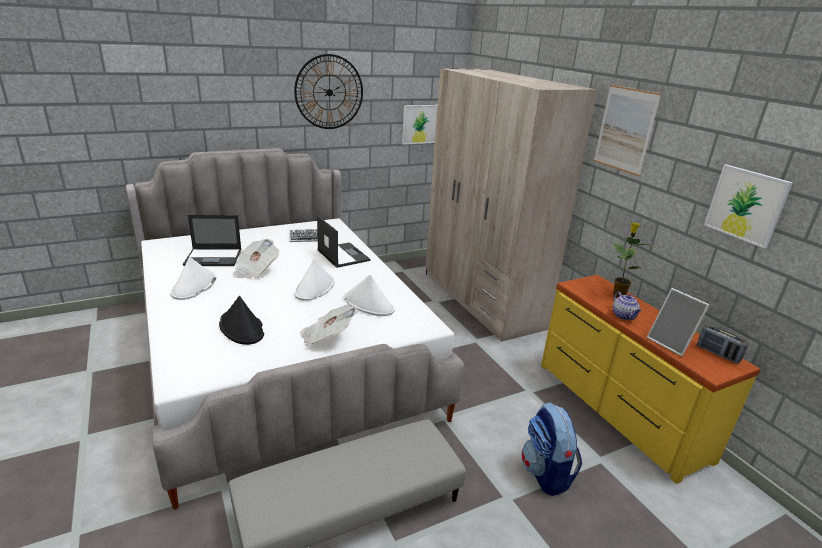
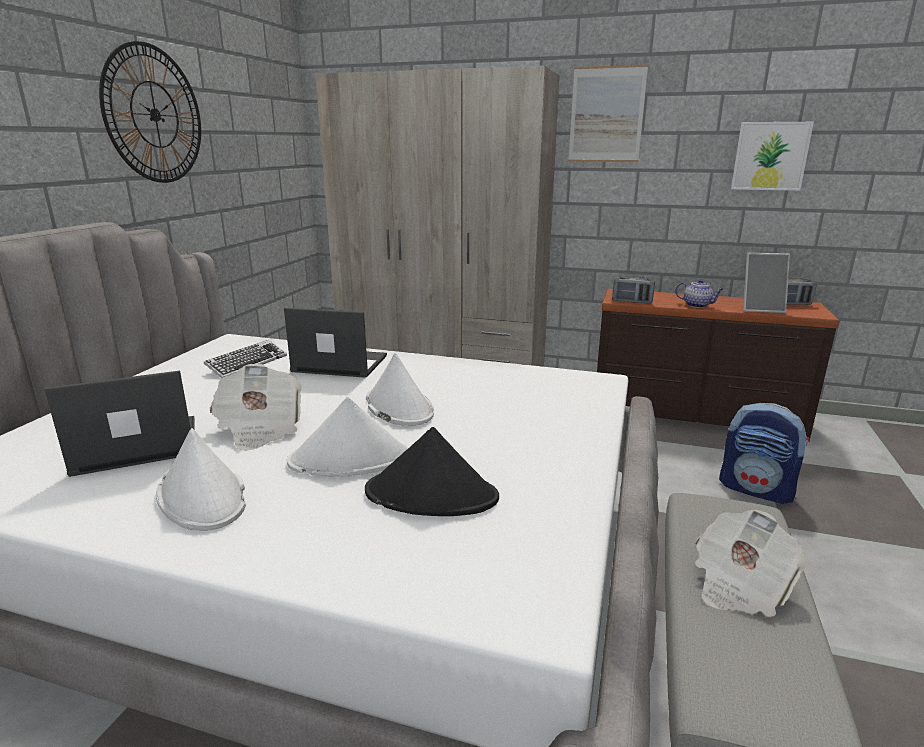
camera: 45 degrees left, 5 degrees down
laptop [183,215,241,266] -> laptop turned 150 degrees counterclockwise [44,371,195,477]
newspaper [300,304,357,346] -> newspaper moved to [695,510,807,617]
white hat [344,274,395,316] -> white hat moved to [287,397,409,476]
picture [402,105,438,145] -> none
yellow dresser [541,275,761,484] -> brown dresser [597,289,839,438]
potted plant [612,223,655,297] -> none
none -> radio [612,276,655,304]

